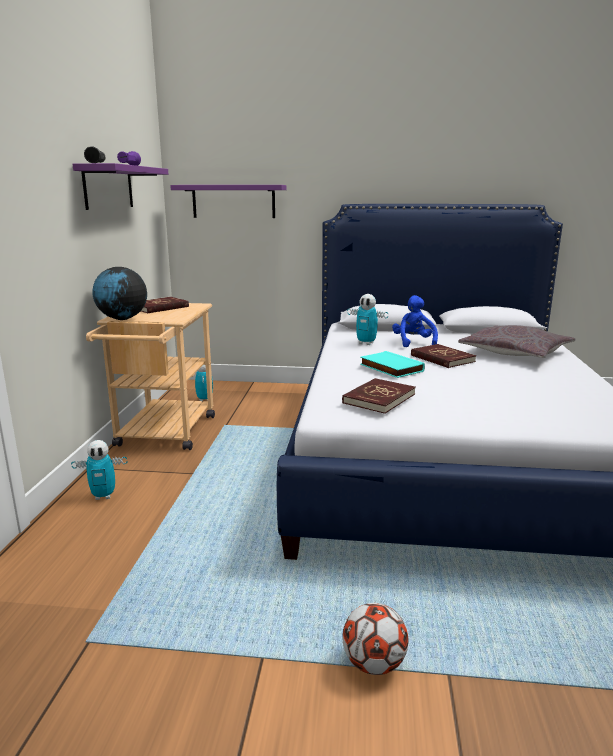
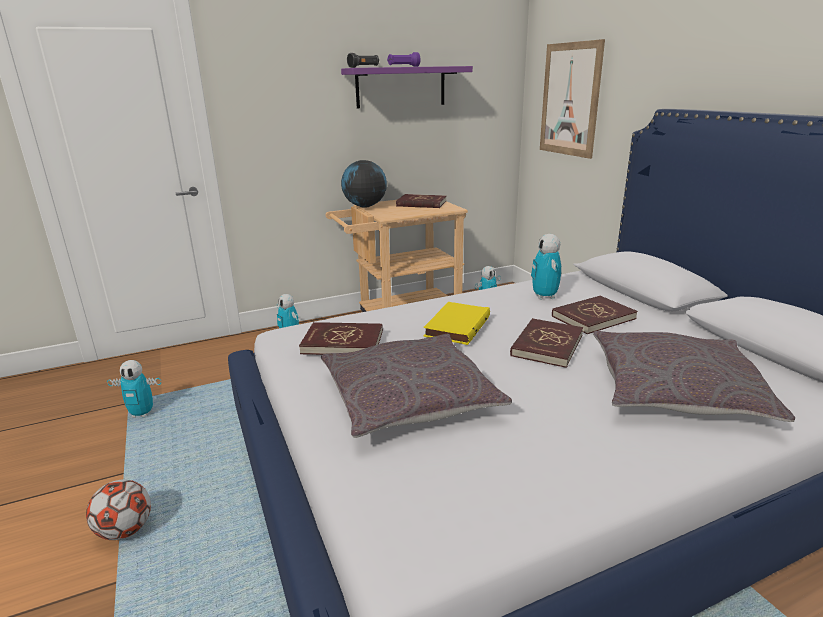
camera: 60 degrees right, 5 degrees up
purple shelf [170,185,287,218] -> picture [540,39,605,159]
turquoise book [360,351,425,378] -> yellow book [424,302,490,345]
blue plush toy [392,295,438,347] -> red book [552,296,638,334]
none -> toy robot [107,360,161,418]
none -> grey pillow [321,334,512,438]

